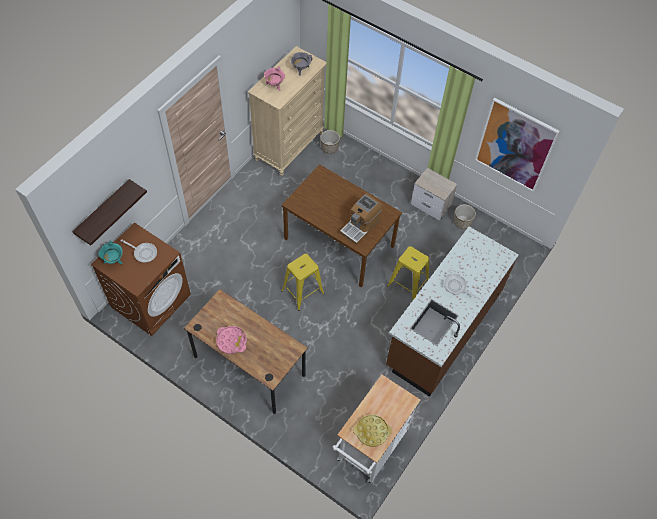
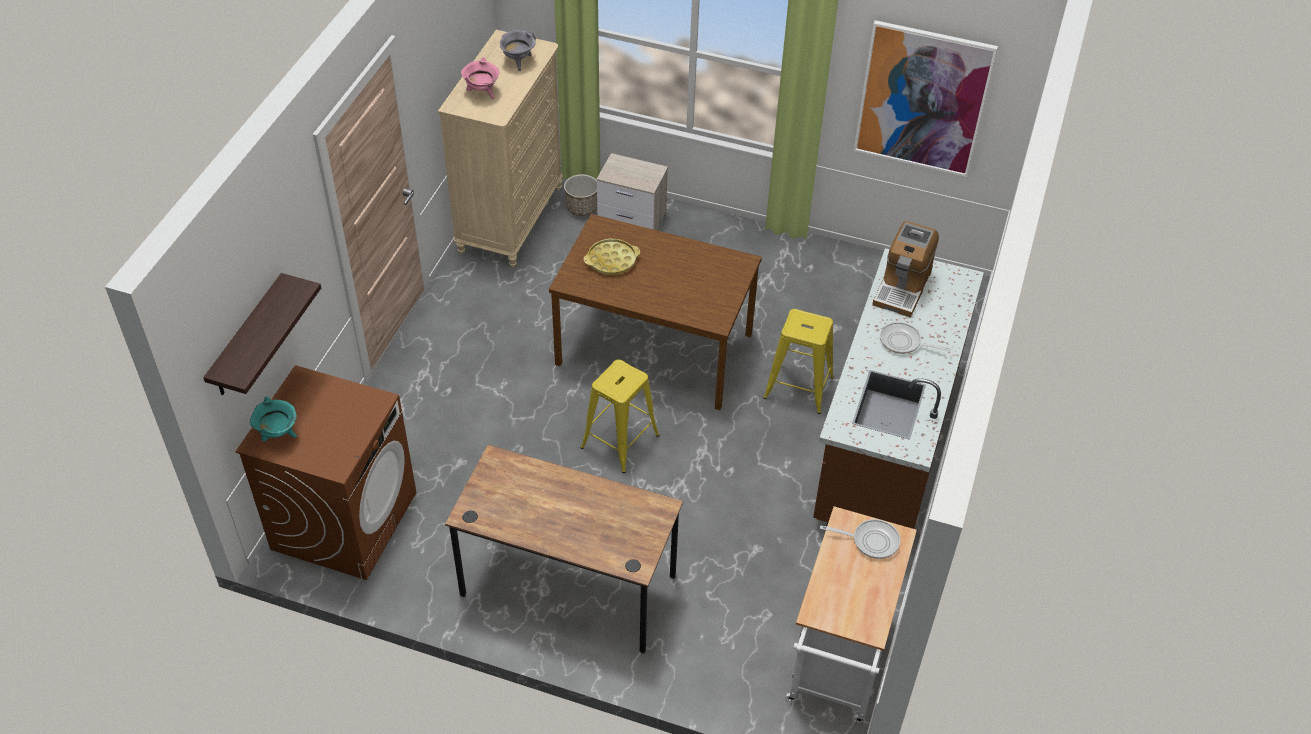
camera: 15 degrees left, 10 degrees down
frying pan [121,240,157,263] -> frying pan moved to [820,519,900,559]
pink tray [216,326,247,354] -> none
coffee machine [340,193,383,245] -> coffee machine moved to [872,221,939,318]
yellow tray [353,415,392,447] -> yellow tray moved to [583,239,640,275]
nightstand [411,168,457,220] -> nightstand moved to [596,153,668,230]
planter [454,204,476,229] -> none

